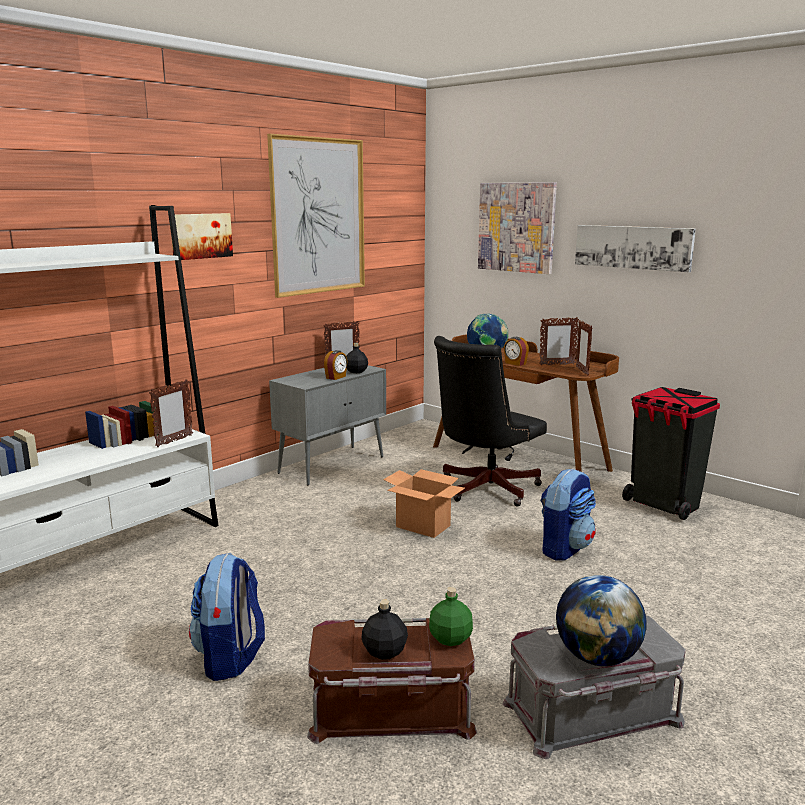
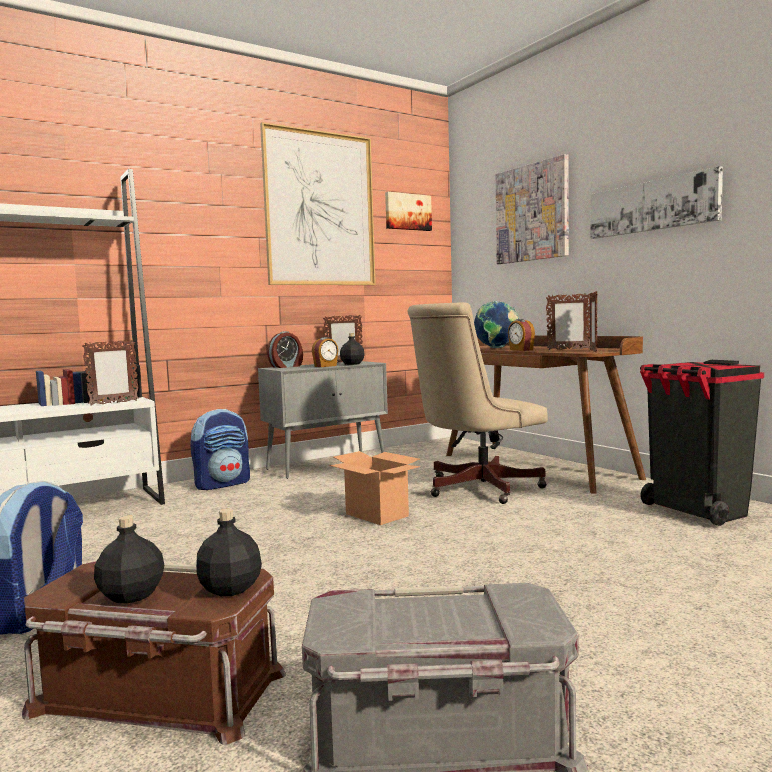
camera: 15 degrees right, 10 degrees down
picture [171,213,233,260] -> picture moved to [385,192,432,231]
green bottle [429,587,473,646] -> black bottle [196,509,262,596]
black office chair [434,336,547,507] -> beige office chair [407,302,548,504]
backpack [540,468,596,561] -> backpack moved to [190,409,250,490]
globe [556,575,647,666] -> none
none -> alarm clock [267,331,303,368]

